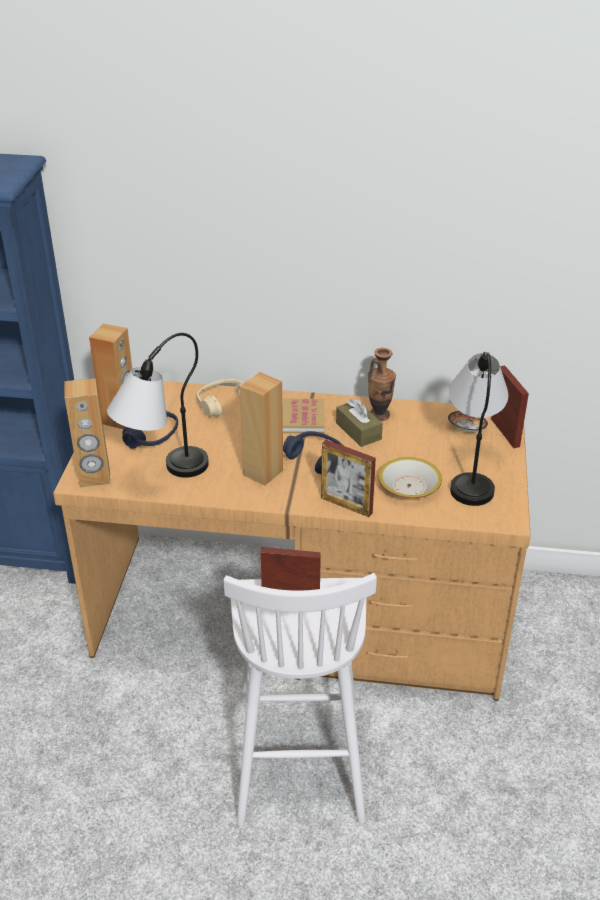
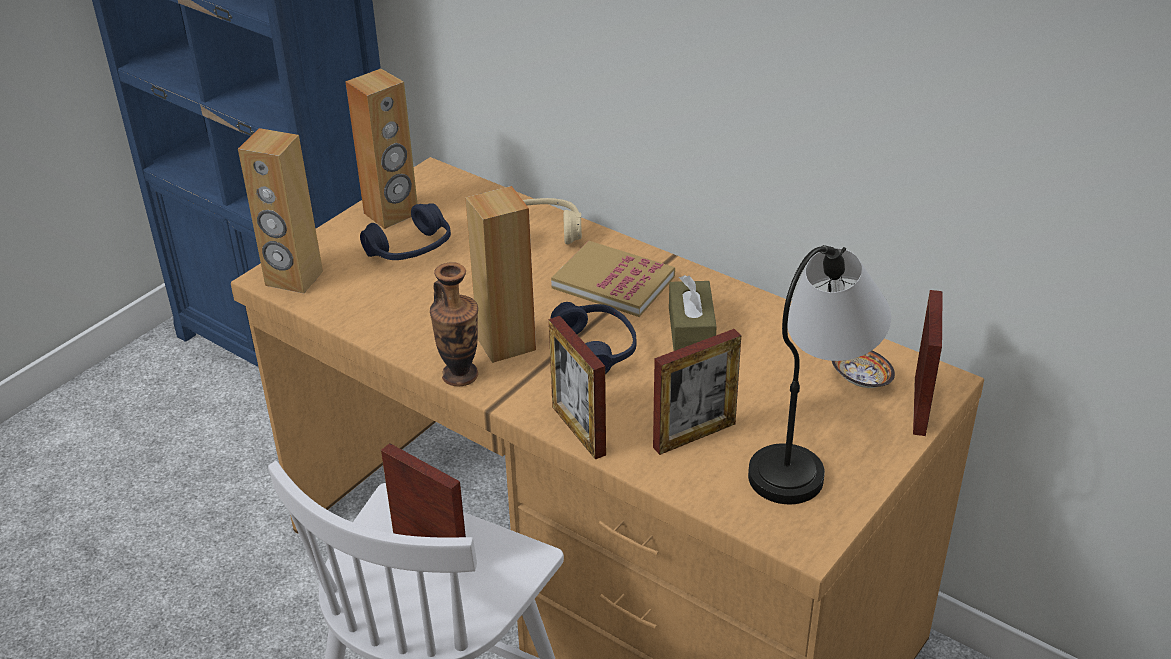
camera: 30 degrees right, 0 degrees up
table lamp [107,333,209,478] -> none
vase [368,348,396,421] -> vase moved to [430,262,478,386]
bowl [378,457,442,498] -> picture frame [653,329,741,455]

